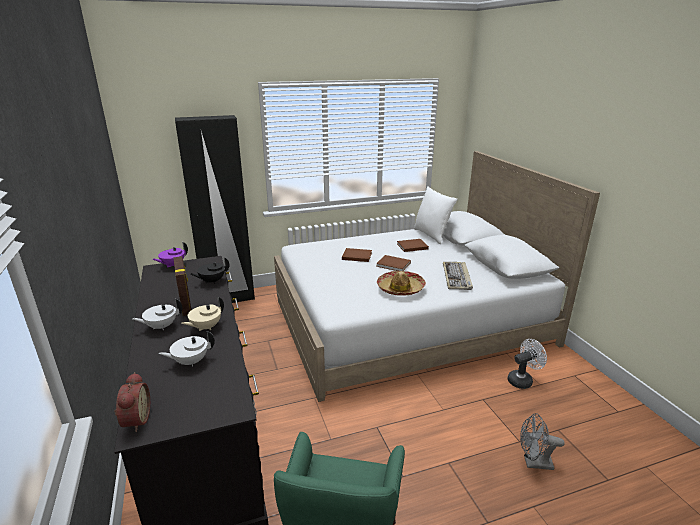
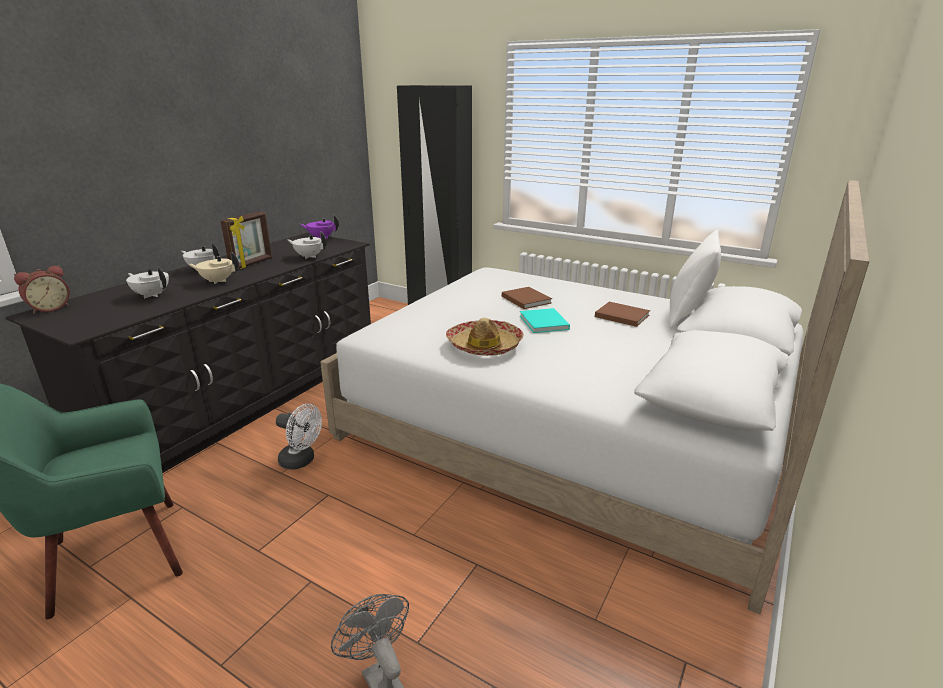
camera: 50 degrees right, 0 degrees up
black teapot [191,257,229,284] -> white teapot [287,232,327,259]
brown book [376,255,411,271] -> turquoise book [520,308,570,333]
keyboard [443,262,473,290] -> none
white fan [507,339,547,389] -> white fan moved to [276,404,322,470]

